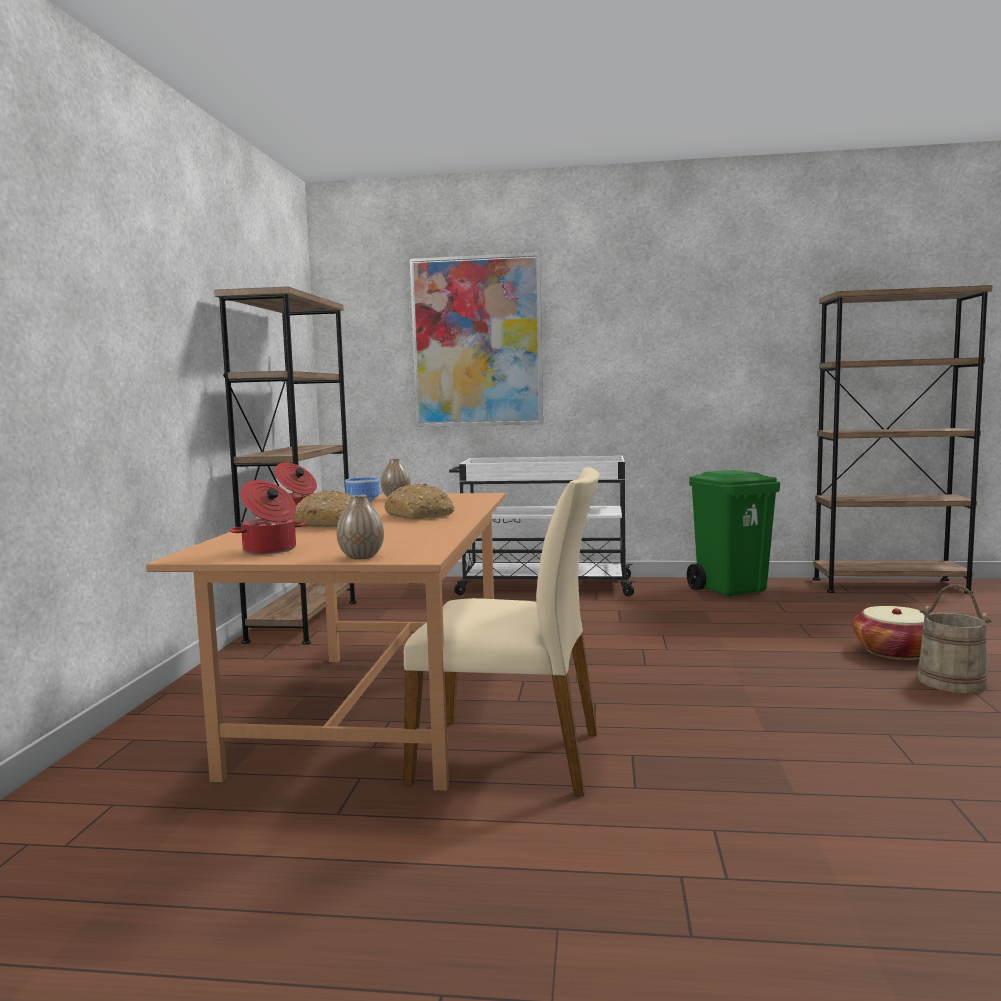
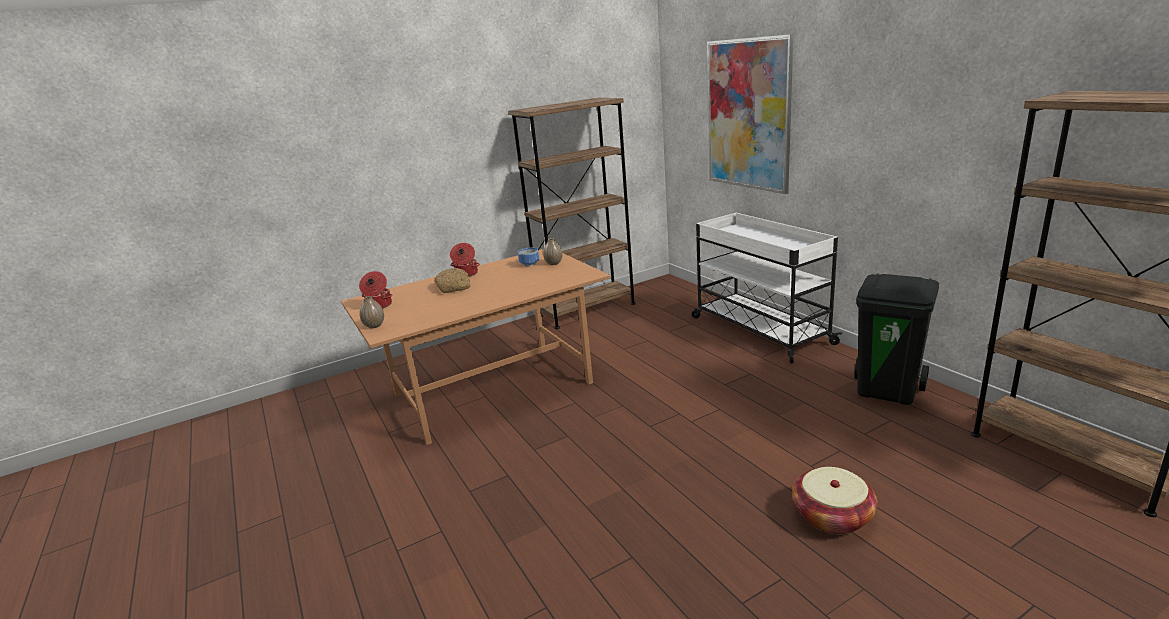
camera: 55 degrees right, 15 degrees up
bread [384,484,455,519] -> none
beige chair [403,467,600,797] -> none
green trash can [687,470,780,596] -> black trash can [854,273,939,405]
beige bucket [918,584,993,693] -> none

